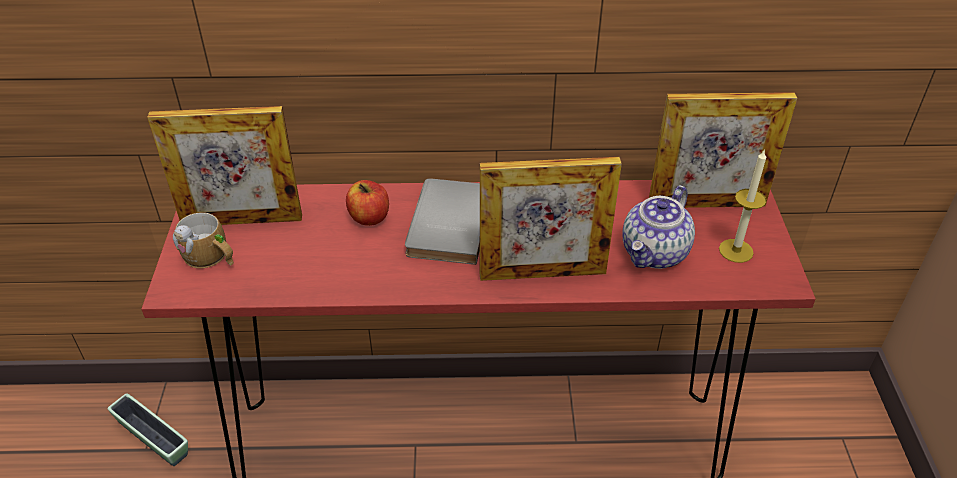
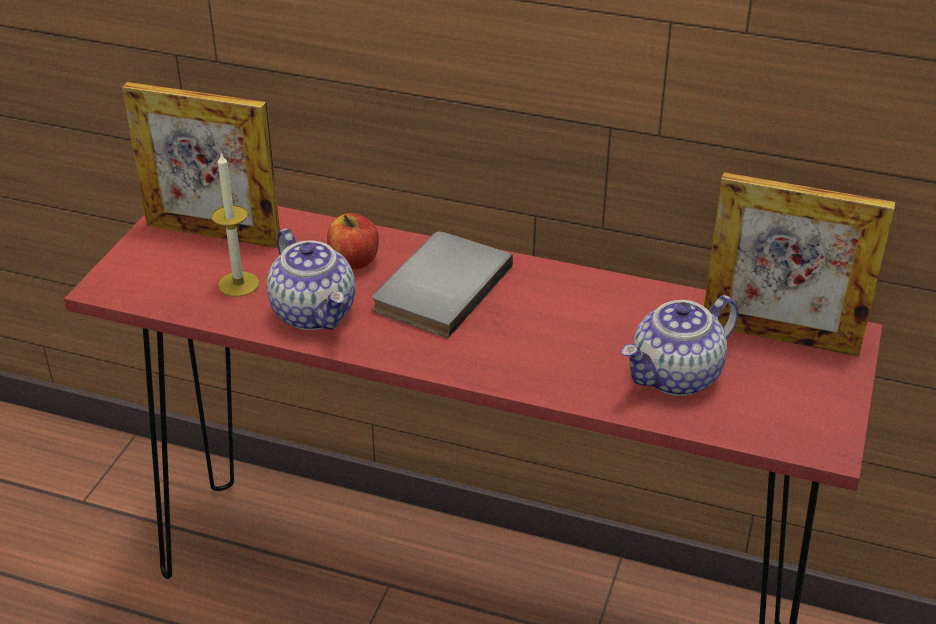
camera: 20 degrees right, 5 degrees down
planter [108,393,188,466] -> none
mug [173,212,234,268] -> none
picture frame [480,157,622,281] -> none
candle [719,149,766,263] -> candle moved to [211,153,259,297]
none -> teapot [267,229,355,330]

